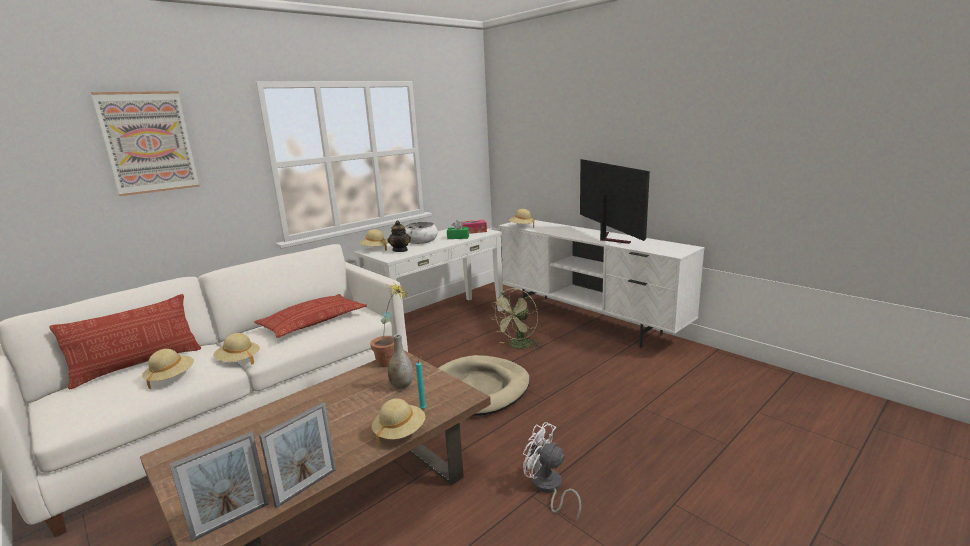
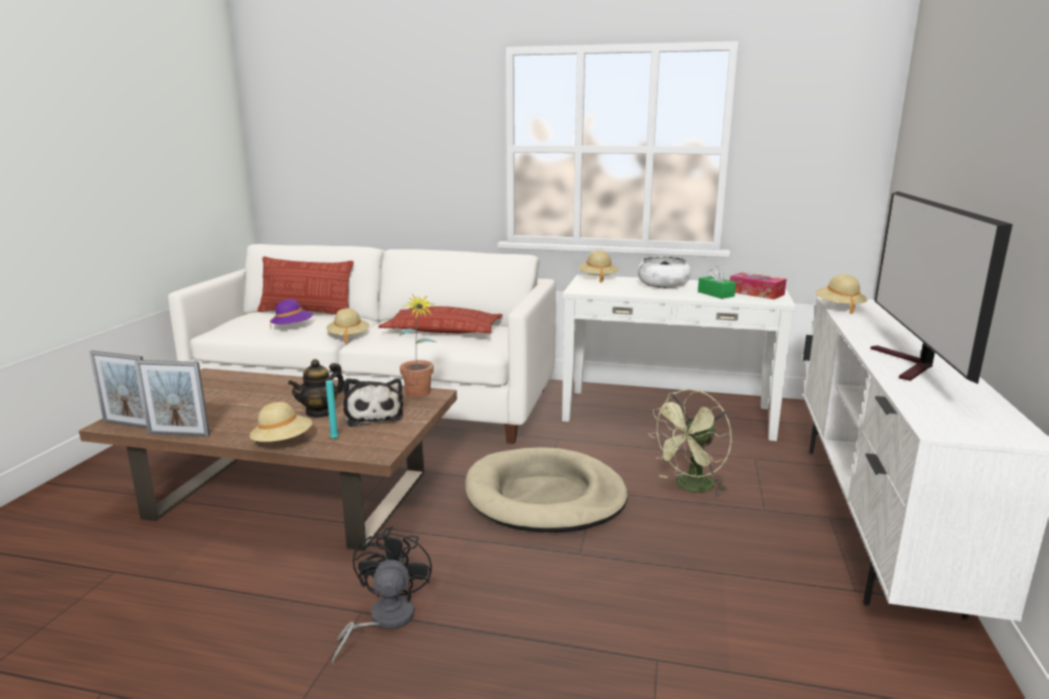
camera: 55 degrees right, 0 degrees up
picture [91,91,200,196] -> none
beige hat [142,349,194,390] -> purple hat [270,299,313,327]
teapot [387,221,411,252] -> teapot moved to [288,359,344,418]
grey vase [388,334,413,390] -> plush toy [344,378,404,426]
green fan [490,288,540,350] -> green fan turned 45 degrees counterclockwise [648,389,732,498]
white fan [523,422,581,521] -> black fan [332,527,432,664]
television [580,159,650,244] -> television turned 150 degrees clockwise [870,191,1013,384]

